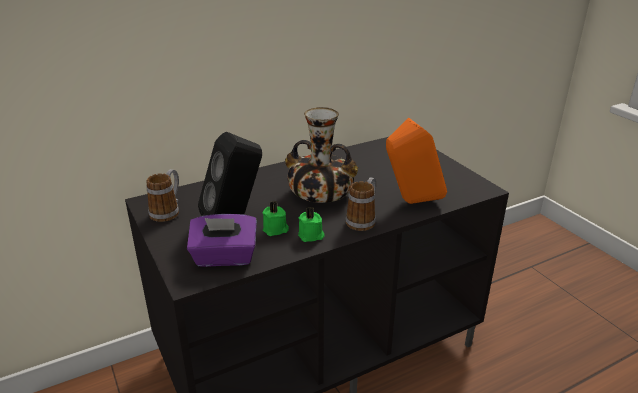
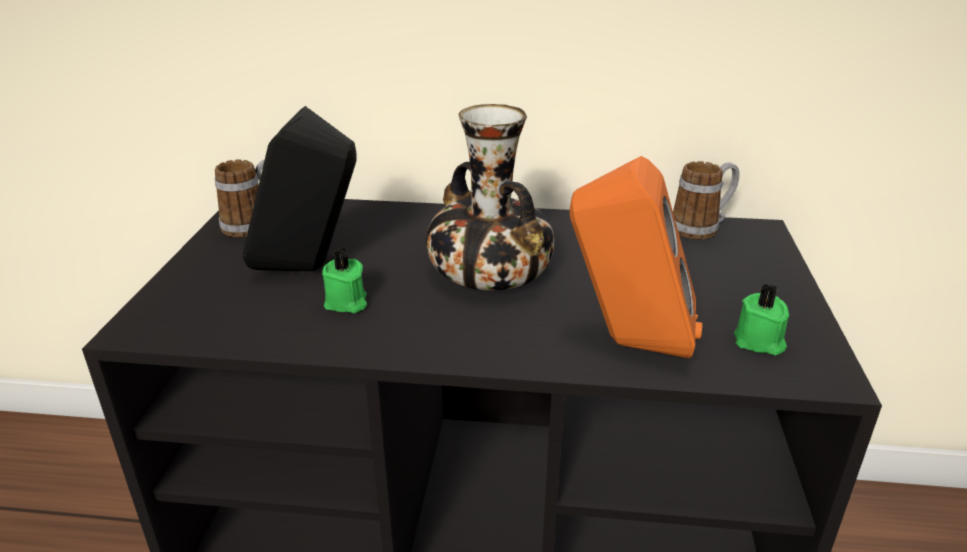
camera: 35 degrees right, 0 degrees up
purple tissue box [187,214,257,267] -> none
green candle [298,207,324,242] -> green candle moved to [734,284,789,355]
mug [345,177,376,231] -> mug moved to [673,161,739,240]

